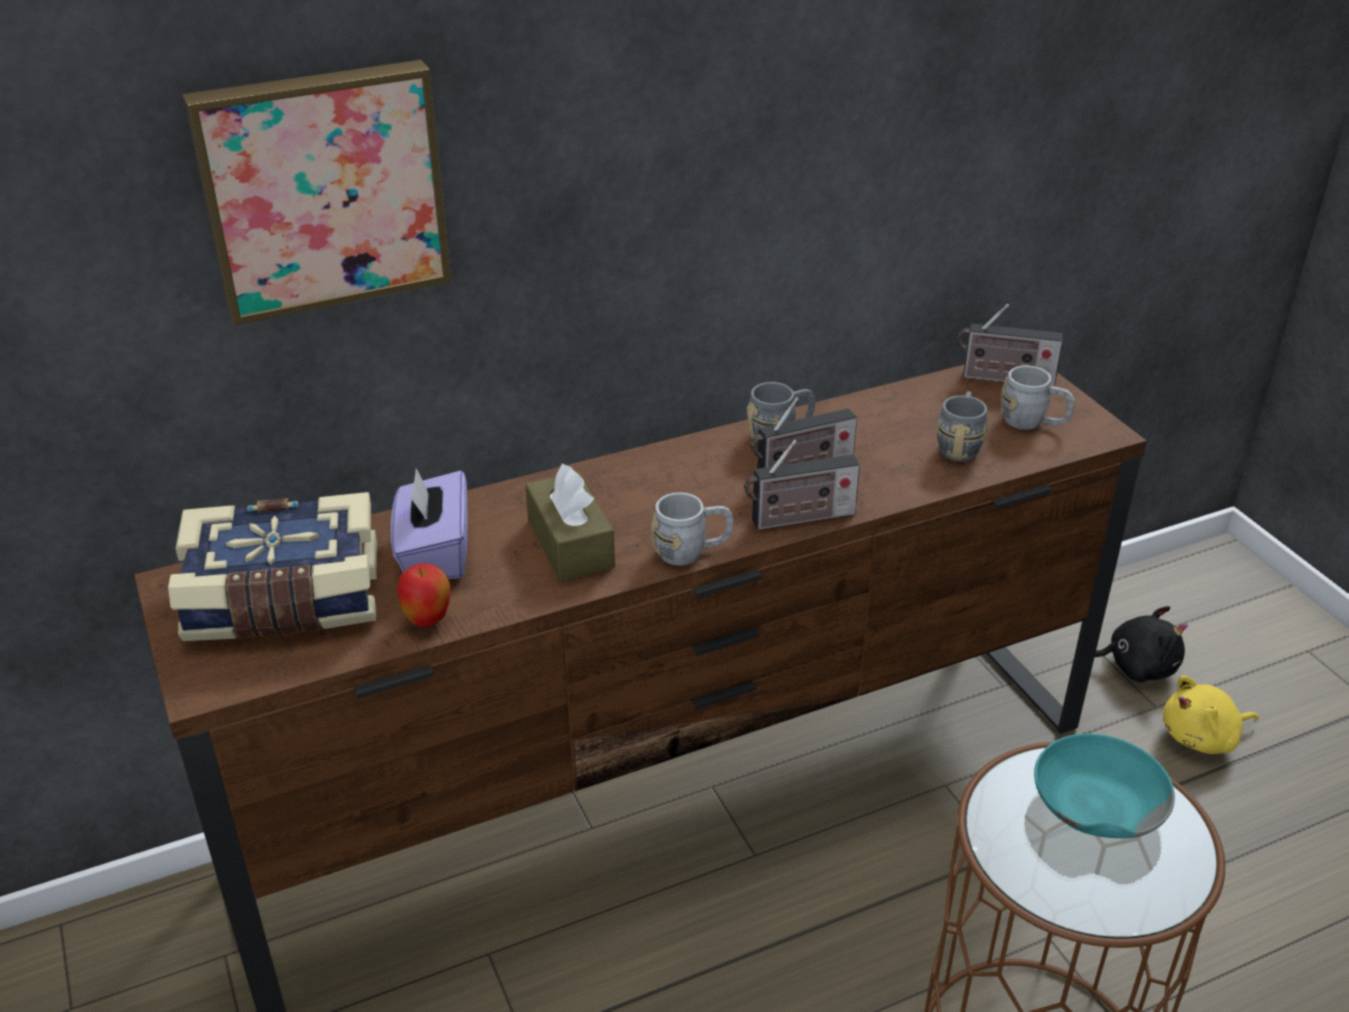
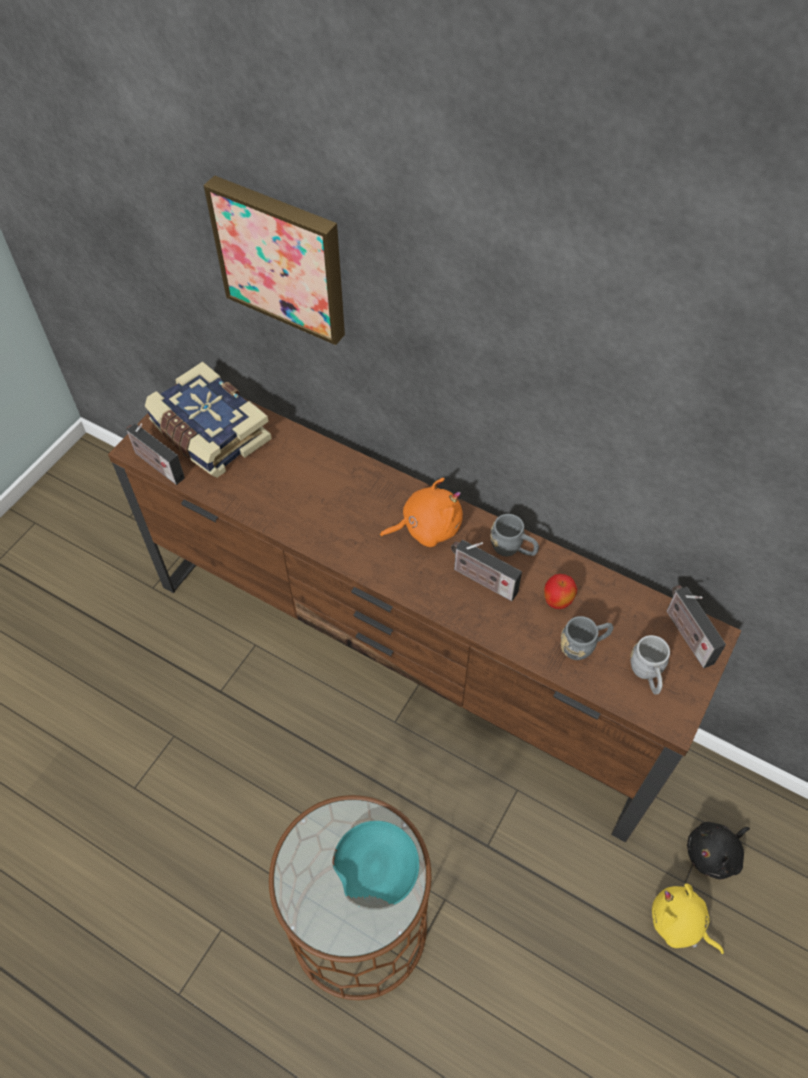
camera: 55 degrees right, 20 degrees up
purple tissue box [391,468,468,579] -> none
apple [397,563,450,627] -> apple moved to [544,574,577,609]
brown tissue box [525,464,615,581] -> none
grey mug [651,492,733,566] -> none
radio [744,440,860,530] -> radio moved to [126,423,185,485]
black plush toy [1095,606,1188,683] -> black plush toy turned 90 degrees clockwise [687,822,750,880]
none -> orange plush toy [380,478,463,547]

